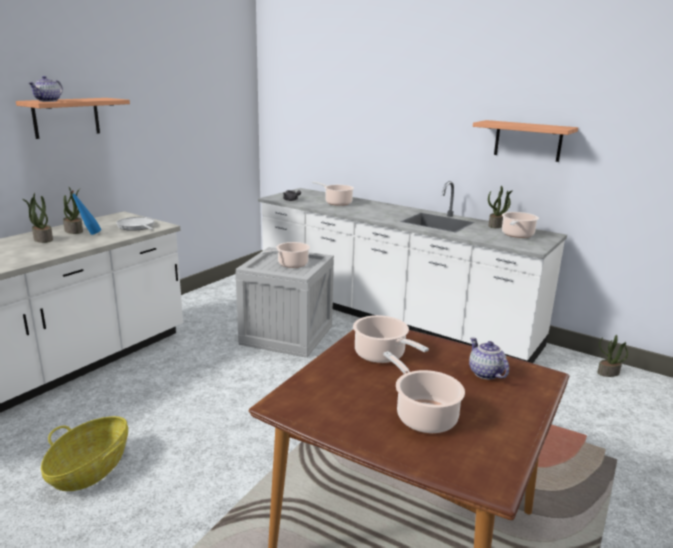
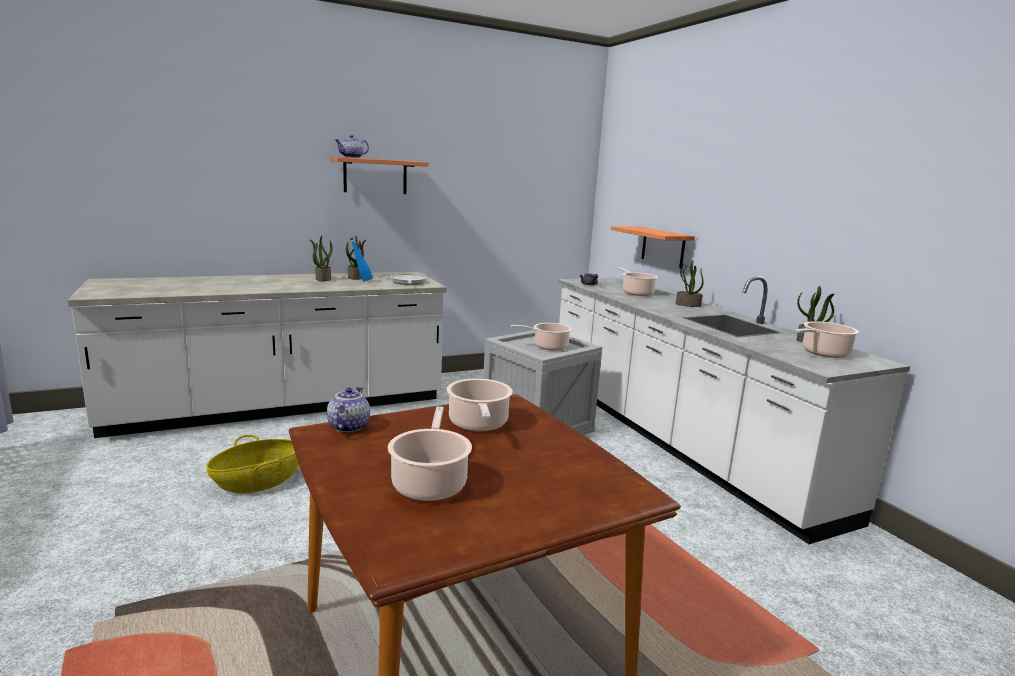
camera: 30 degrees right, 5 degrees down
teapot [469,337,509,380] -> teapot moved to [327,387,370,432]
shelf [473,120,578,162] -> shelf moved to [611,226,695,268]
potted plant [597,335,628,377] -> potted plant moved to [676,260,704,307]

